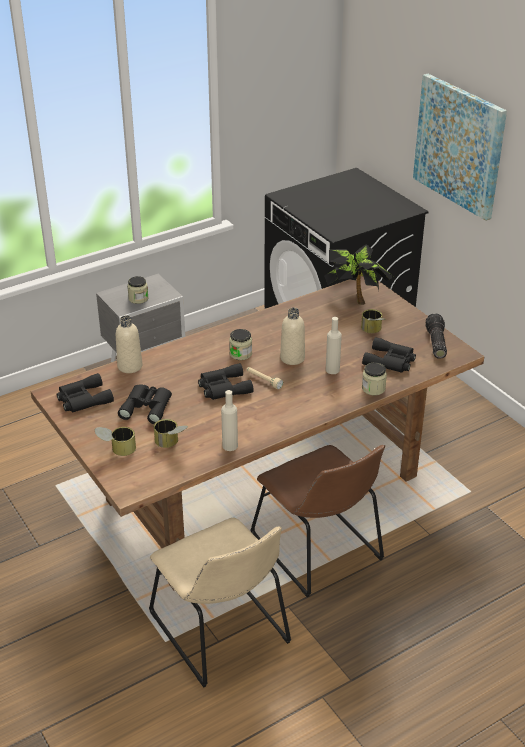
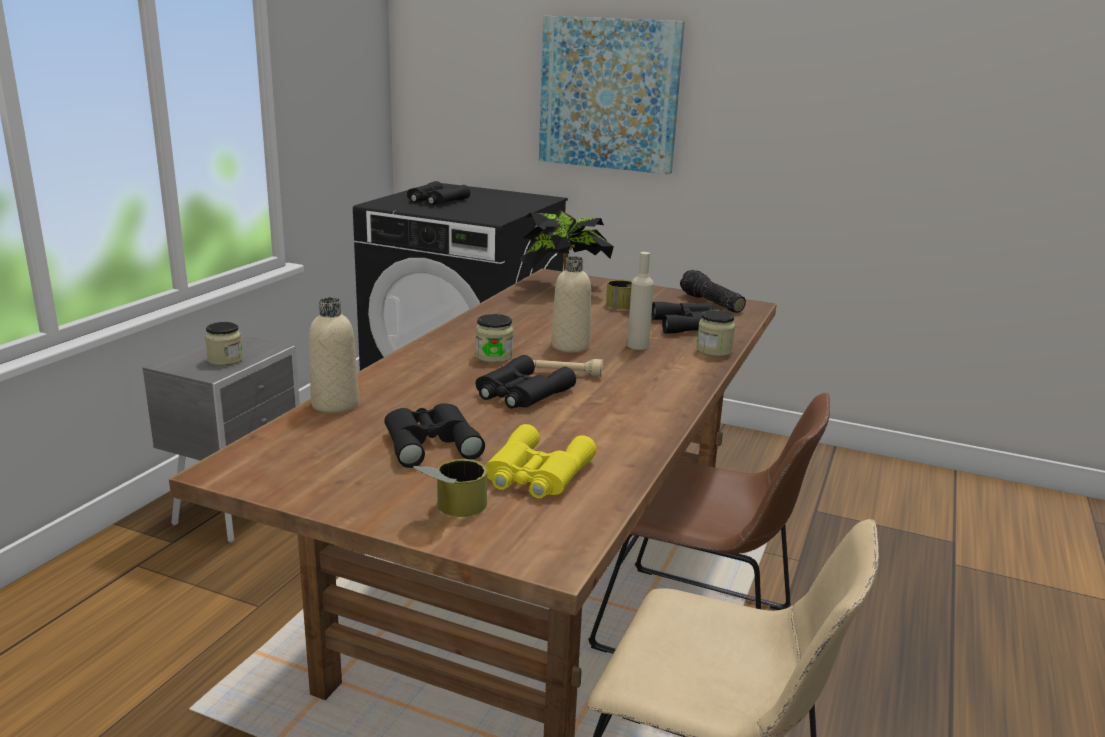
camera: 35 degrees left, 15 degrees down
black binoculars [57,373,114,413] -> black binoculars moved to [407,181,470,205]
can [154,419,188,448] -> yellow binoculars [485,424,597,498]
beige bottle [221,390,238,451] -> none

